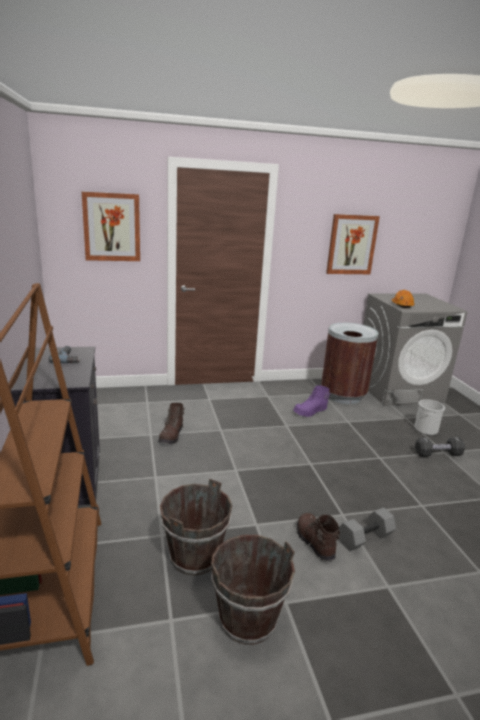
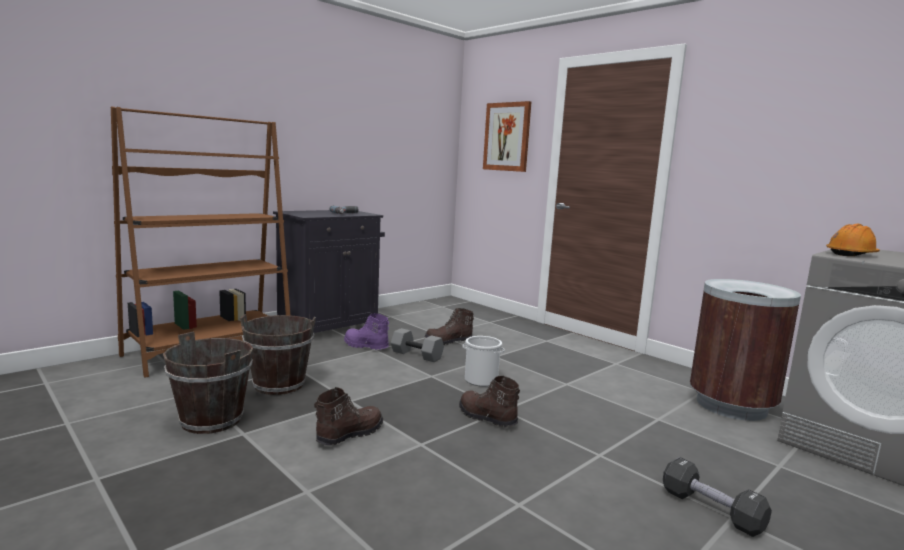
camera: 60 degrees right, 10 degrees down
purple boot [293,385,330,417] -> purple boot moved to [344,313,389,350]
picture [326,214,380,274] -> none
grey dumbbell [339,507,396,551] -> grey dumbbell moved to [391,328,444,362]
bucket [414,399,445,435] -> bucket moved to [462,336,505,387]
none -> brown boot [459,376,520,428]

